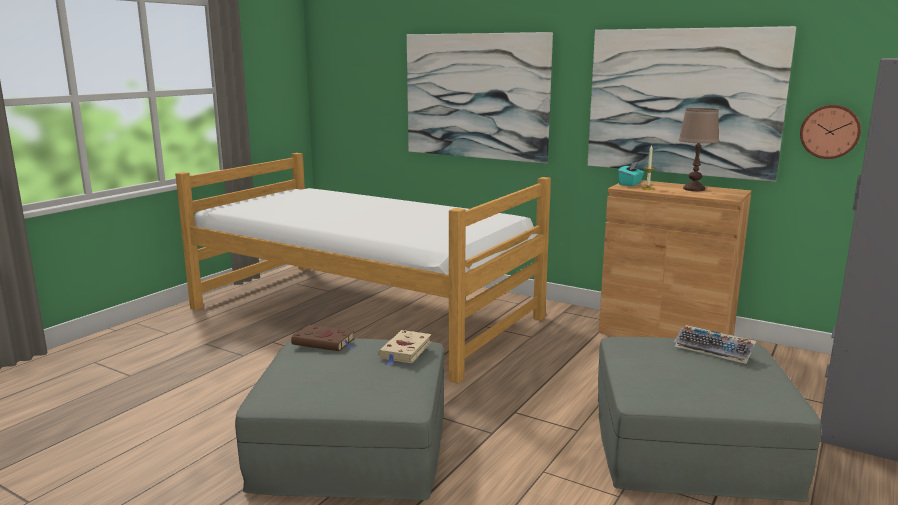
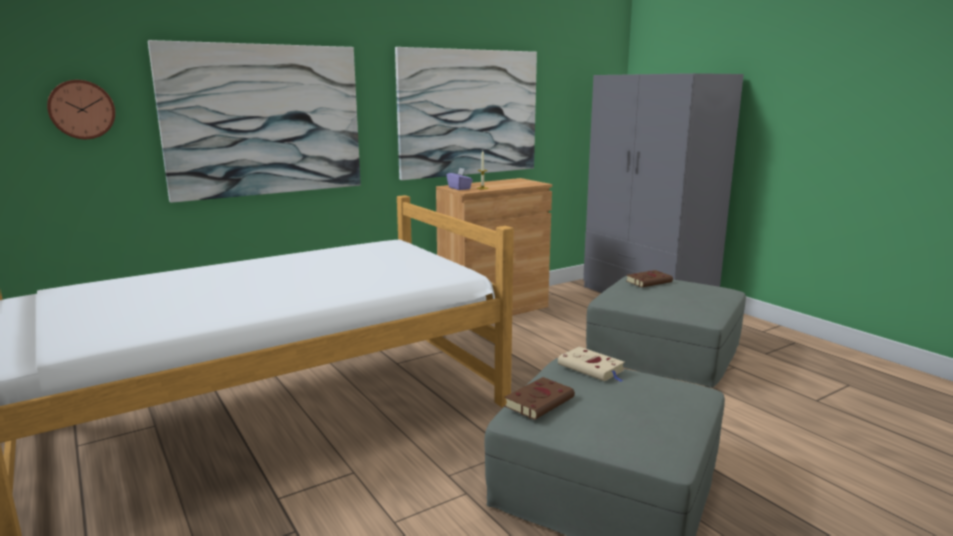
camera: 65 degrees left, 0 degrees up
turquoise tissue box [618,162,644,186] -> purple tissue box [447,168,473,190]
keyboard [674,325,756,364] -> brown book [626,270,673,287]
brown table lamp [679,108,720,191] -> none
wall clock [800,105,861,159] -> wall clock moved to [47,80,115,139]

